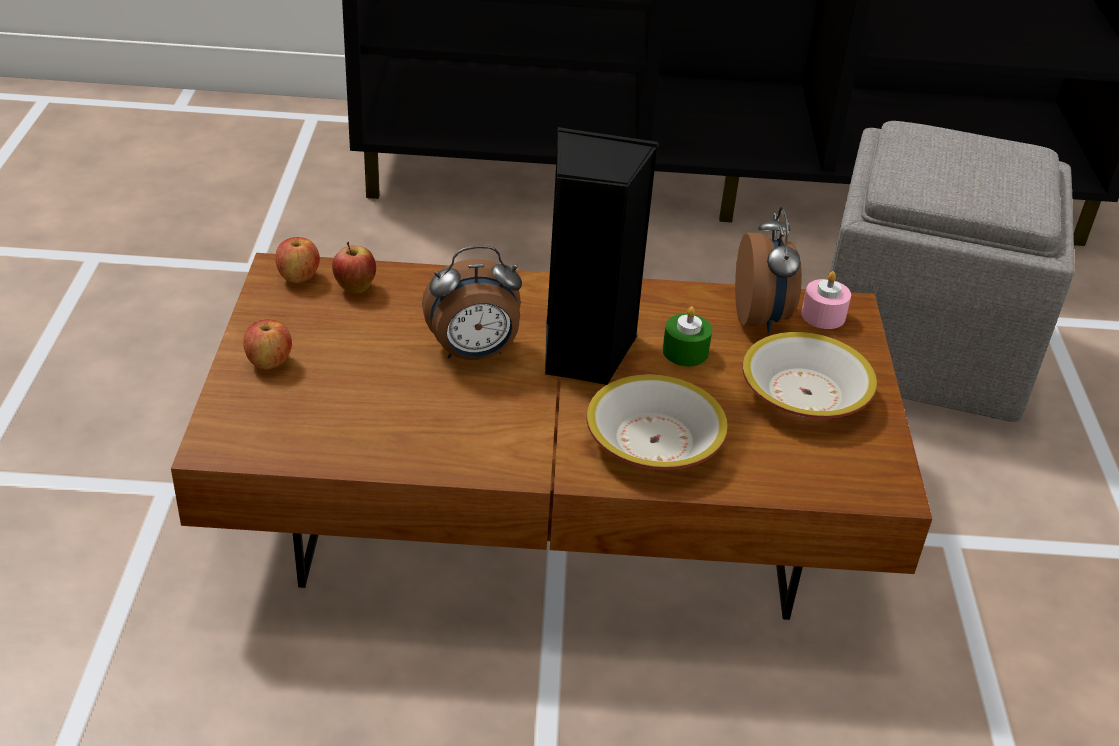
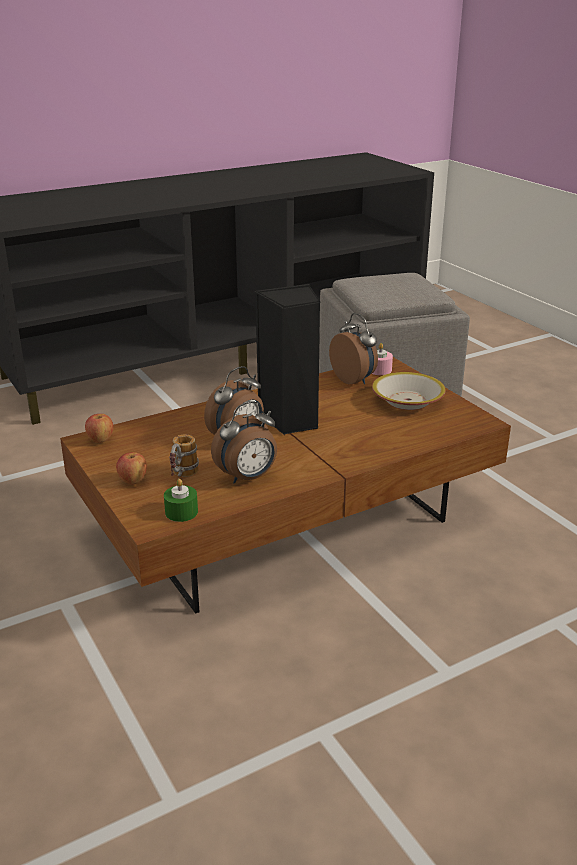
camera: 30 degrees left, 10 degrees down
apple [332,242,376,293] -> none
bowl [586,374,728,470] -> none
green candle [662,307,712,366] -> green candle moved to [164,479,198,522]
none -> mug [169,434,199,477]
none -> alarm clock [211,401,277,484]

